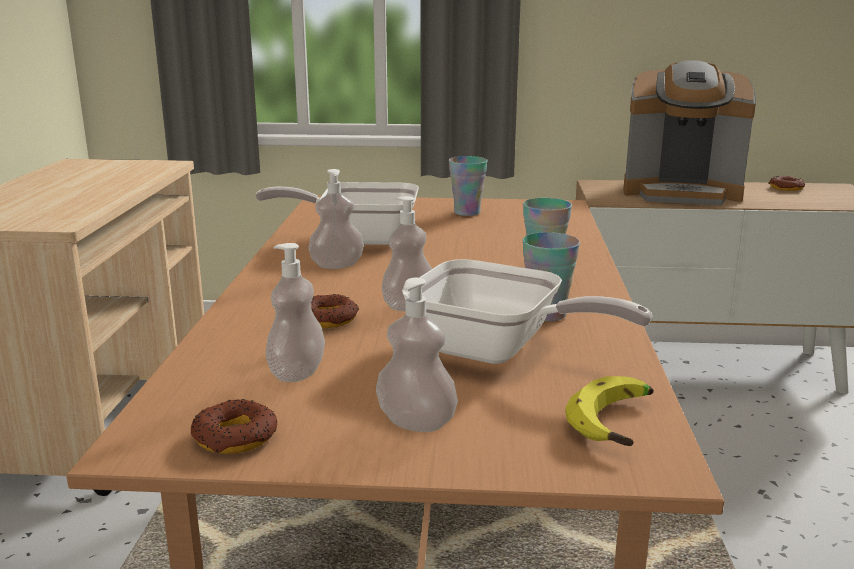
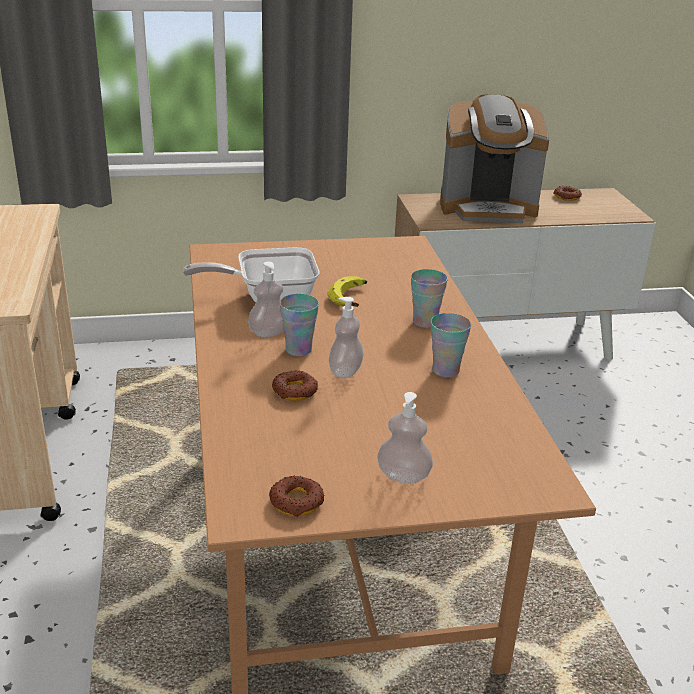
camera: 15 degrees left, 10 degrees up
soap dispenser [266,243,325,382] -> none
frying pan [402,259,653,364] -> none
cup [449,156,488,216] -> cup moved to [280,294,319,356]
banana [565,376,653,446] -> banana moved to [327,276,367,307]

